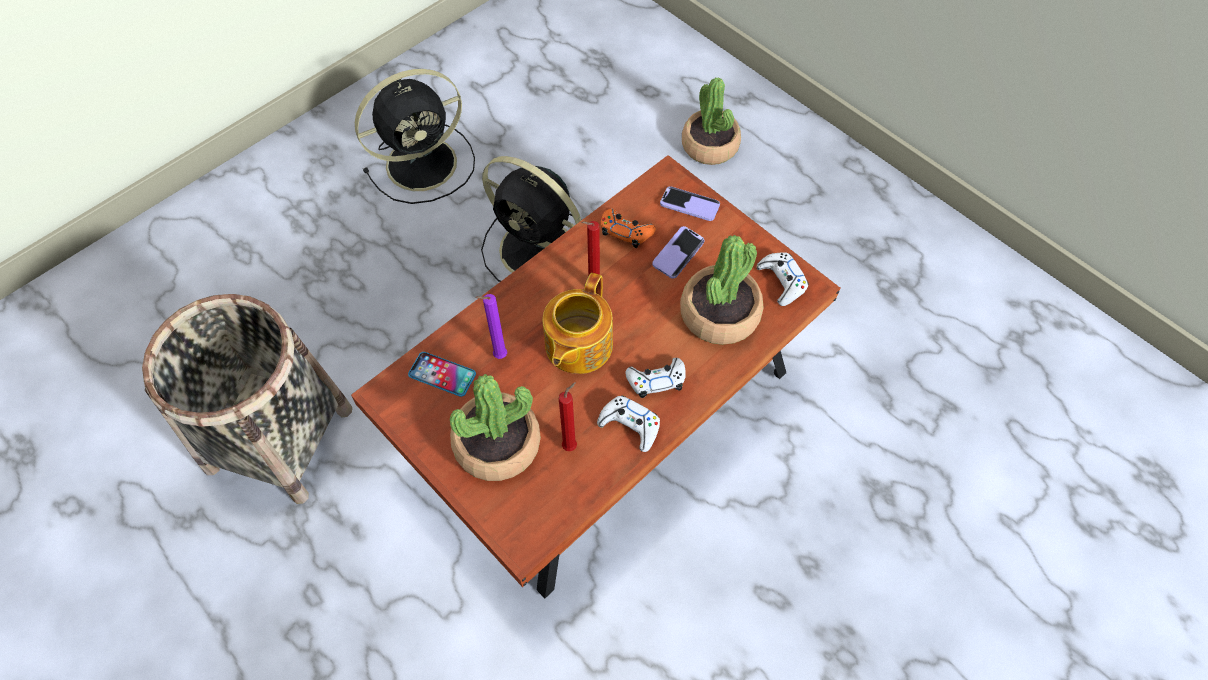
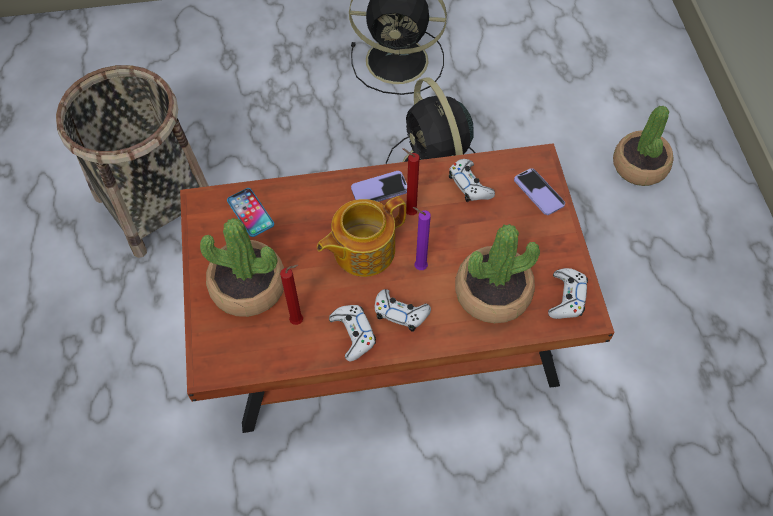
camera: 35 degrees right, 0 degrees up
purple candle [475,294,507,359] -> purple candle moved to [413,207,431,270]
orange game controller [601,209,656,248] -> white game controller [449,159,495,202]
phone [652,226,704,279] -> phone moved to [351,171,407,202]

